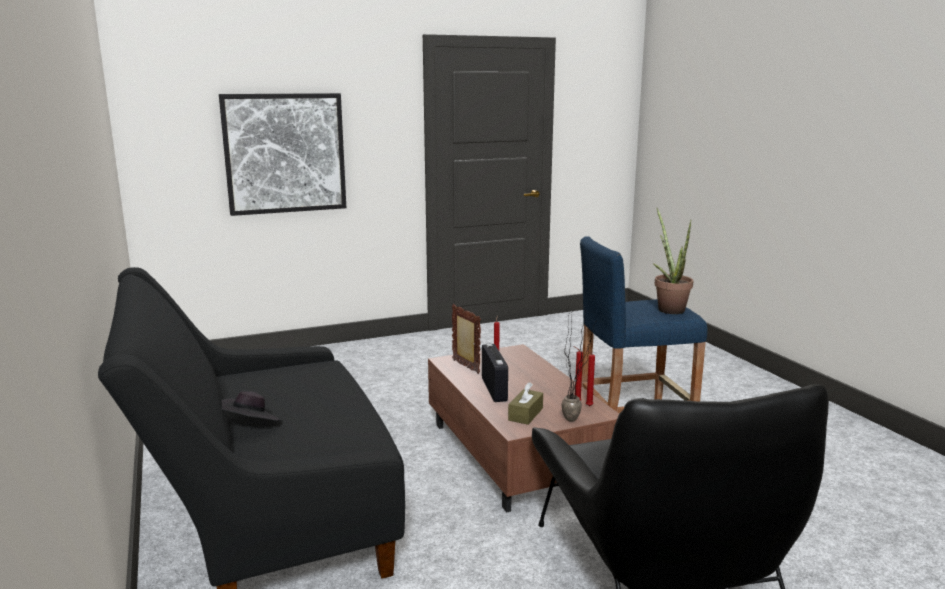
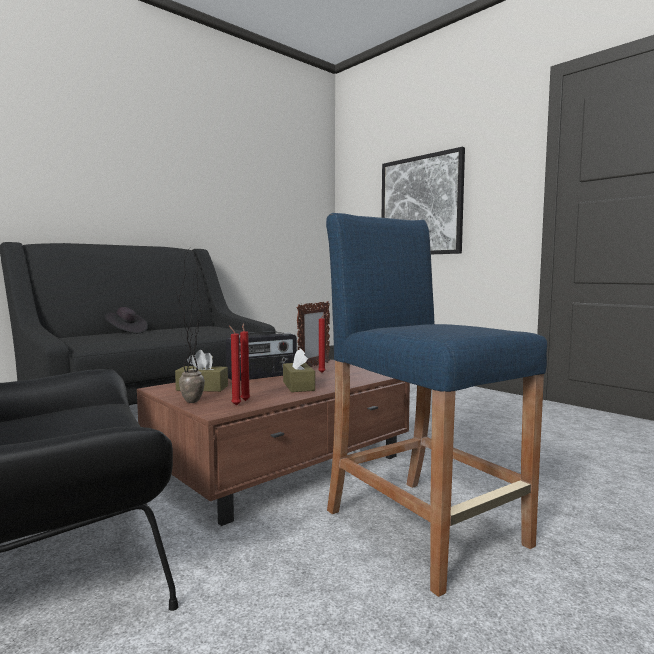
camera: 70 degrees right, 10 degrees down
potted plant [653,208,694,314] -> none
none -> brown tissue box [283,348,315,392]

